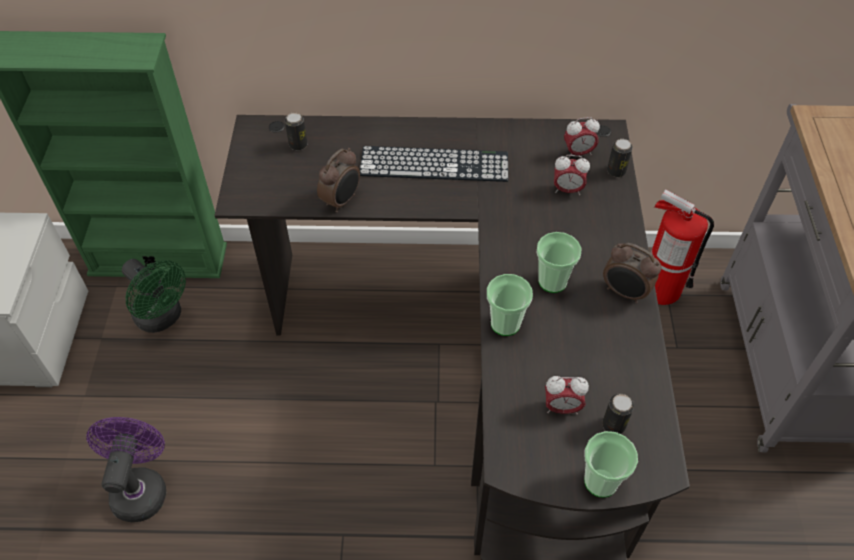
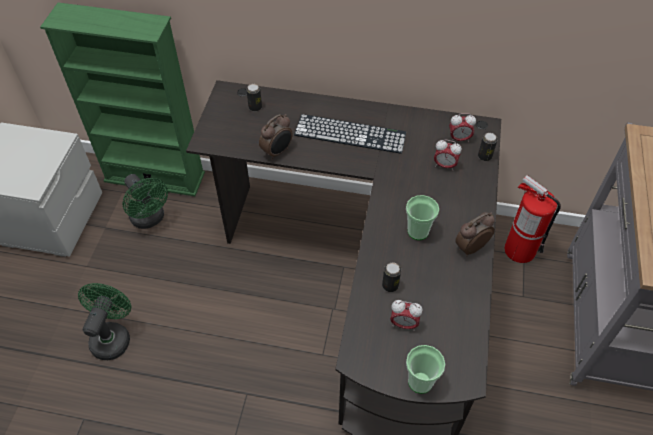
camera: 10 degrees right, 0 degrees up
purple fan [87,417,166,522] -> green fan [78,283,131,360]
cup [487,274,533,336] -> none
can [602,394,634,434] -> can moved to [382,262,401,292]
alarm clock [603,243,661,303] -> alarm clock turned 105 degrees clockwise [455,212,495,256]

